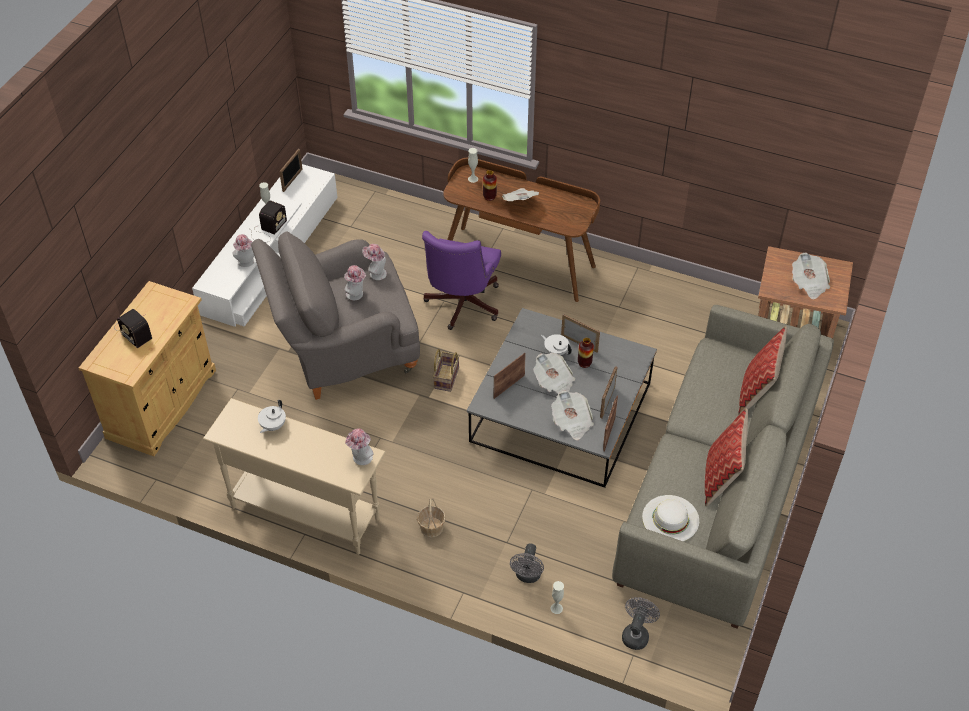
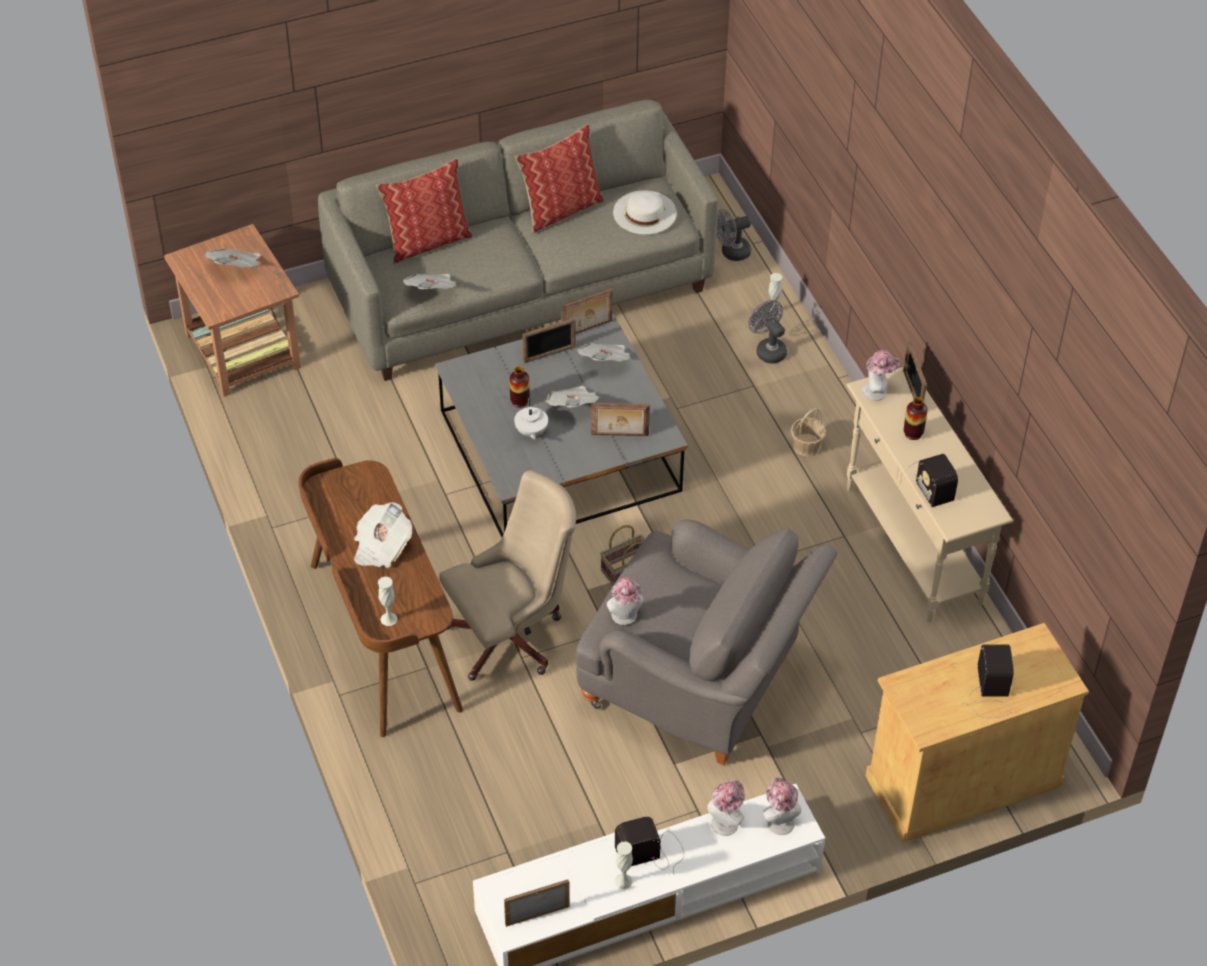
camera: 135 degrees left, 0 degrees up
white teapot [258,400,286,433] -> radio [908,454,958,507]
hat [344,265,366,301] -> hat moved to [763,778,801,835]
purple office chair [422,231,501,330] -> beige office chair [439,470,576,681]
vase [483,170,497,201] -> vase moved to [904,397,928,440]
grey fan [510,543,544,583] -> grey fan turned 90 degrees counterclockwise [748,300,787,363]
picture frame [561,314,600,353] -> picture frame moved to [903,341,927,400]
none -> newspaper [403,274,457,289]

